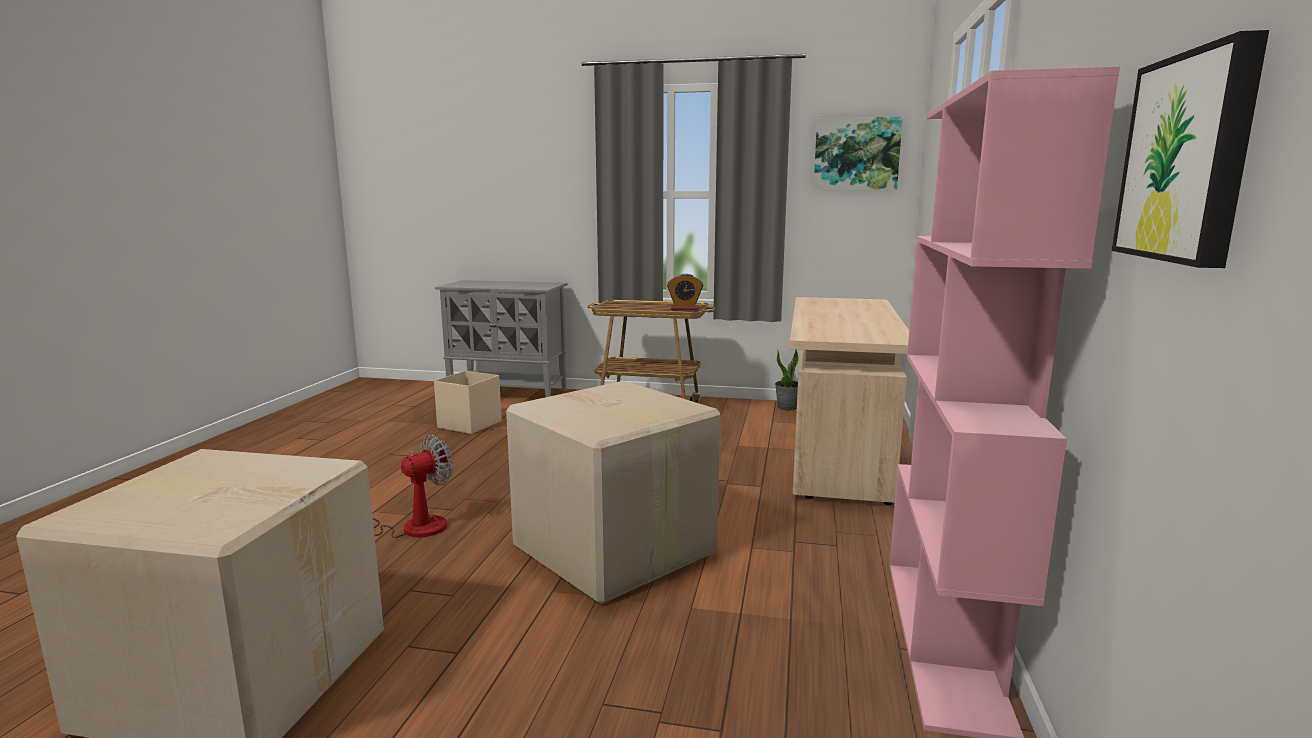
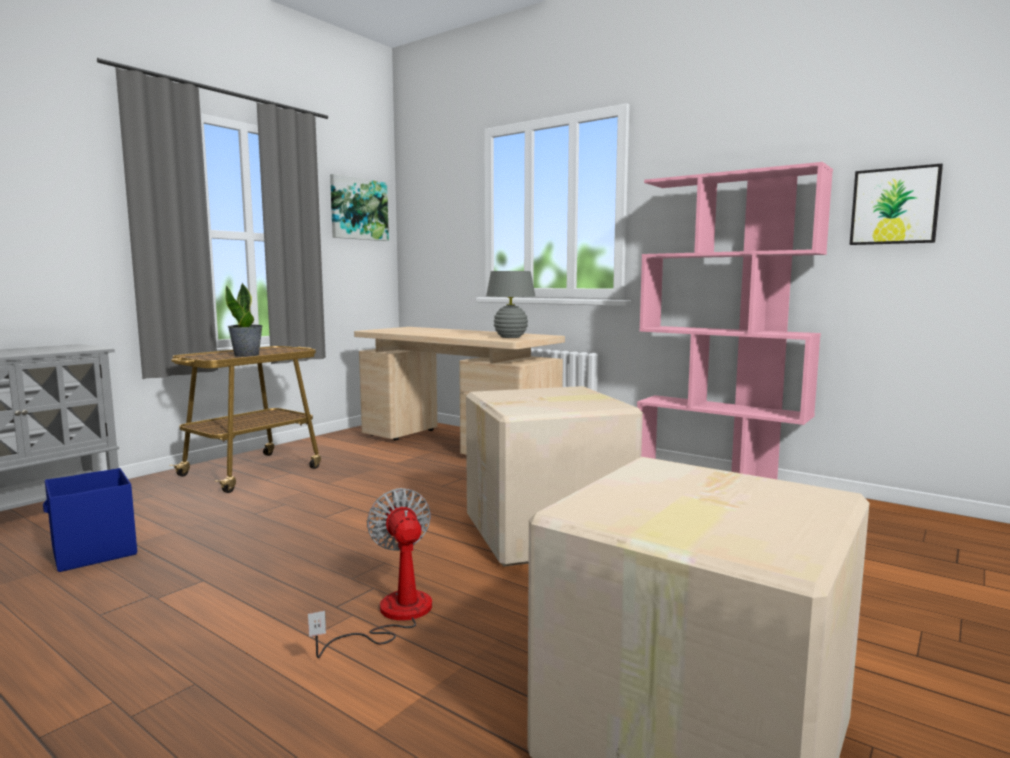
camera: 65 degrees left, 5 degrees down
beige storage box [434,371,502,434] -> blue storage box [43,468,137,572]
alarm clock [667,274,703,310] -> none
potted plant [775,349,799,410] -> potted plant moved to [225,282,263,357]
none -> grey table lamp [486,271,535,338]

